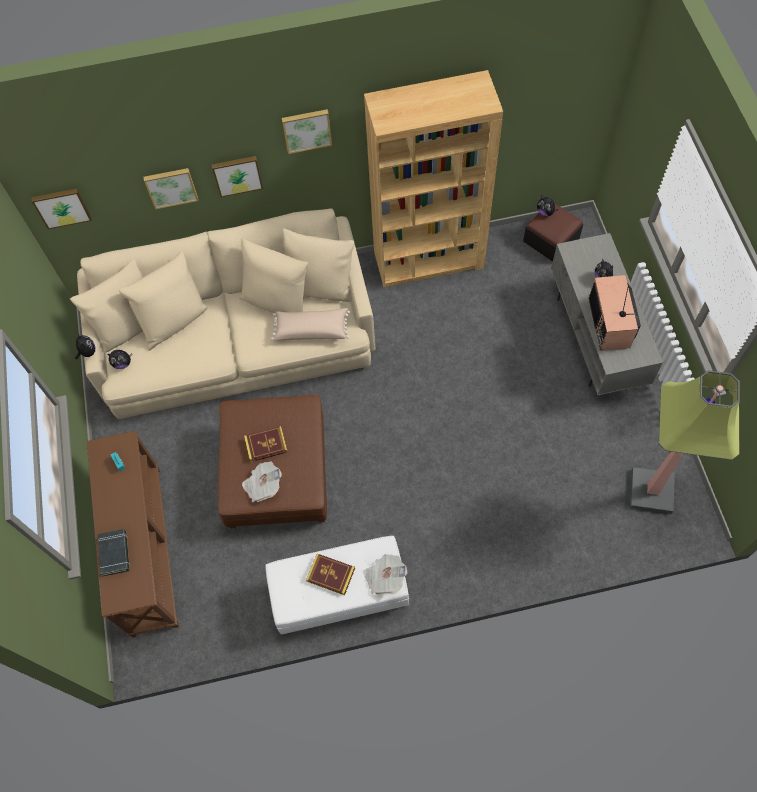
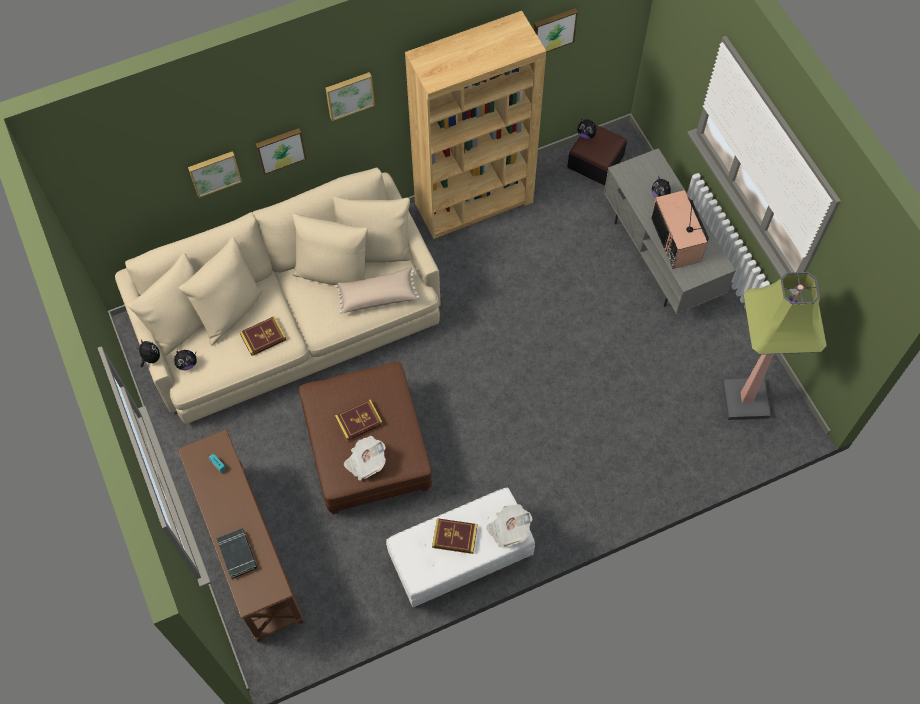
camera: 15 degrees left, 0 degrees up
picture [32,189,92,229] -> picture moved to [534,8,578,52]
none -> book [240,316,286,356]

